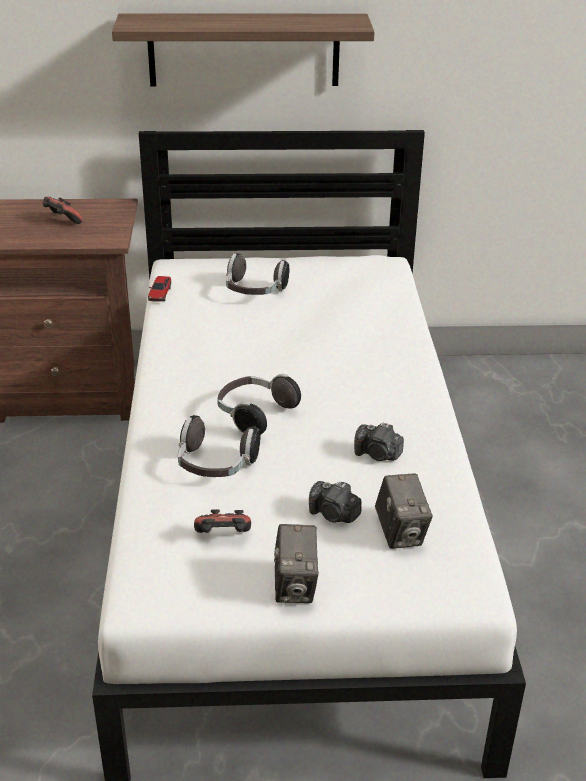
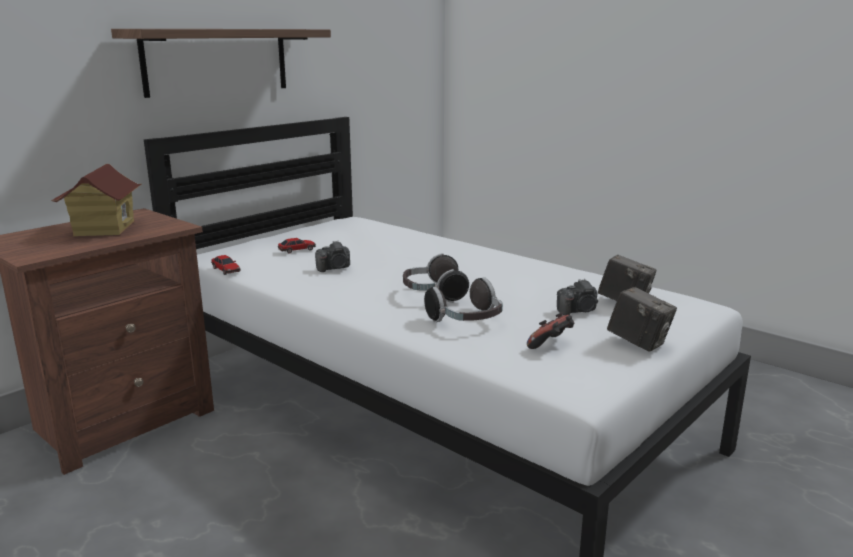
camera: 45 degrees left, 15 degrees down
game controller [42,196,83,224] -> toy house [51,164,141,236]
headphones [226,253,289,295] -> toy car [278,238,316,253]
camera [354,422,404,461] -> camera moved to [315,241,350,272]

